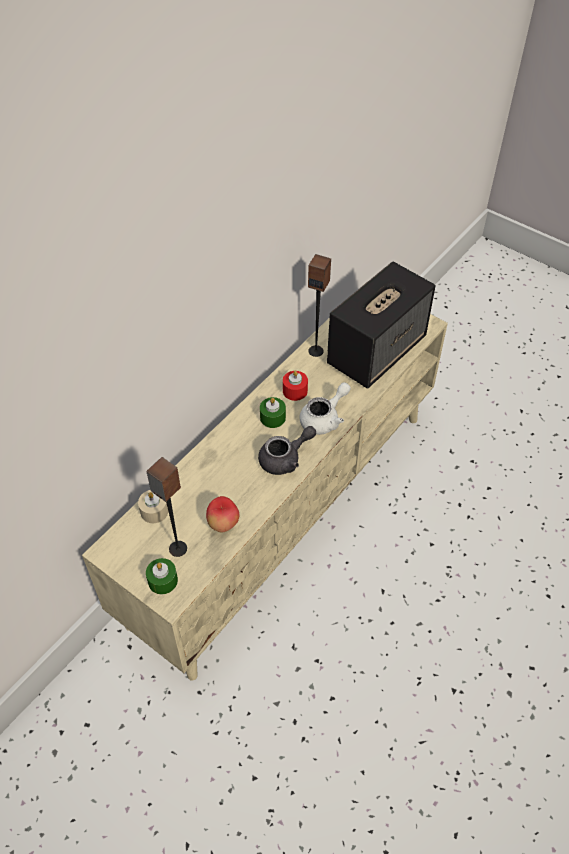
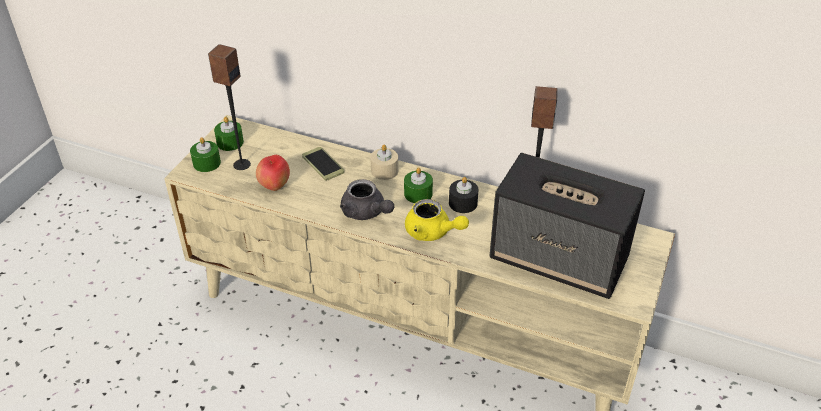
camera: 75 degrees right, 10 degrees down
beige candle [138,490,168,523] -> beige candle moved to [370,145,398,180]
red candle [283,371,308,401] -> black candle [449,177,479,213]
white teapot [299,382,351,435] -> yellow teapot [405,199,469,241]
none -> green candle [214,117,244,151]
none -> phone [302,147,344,181]

